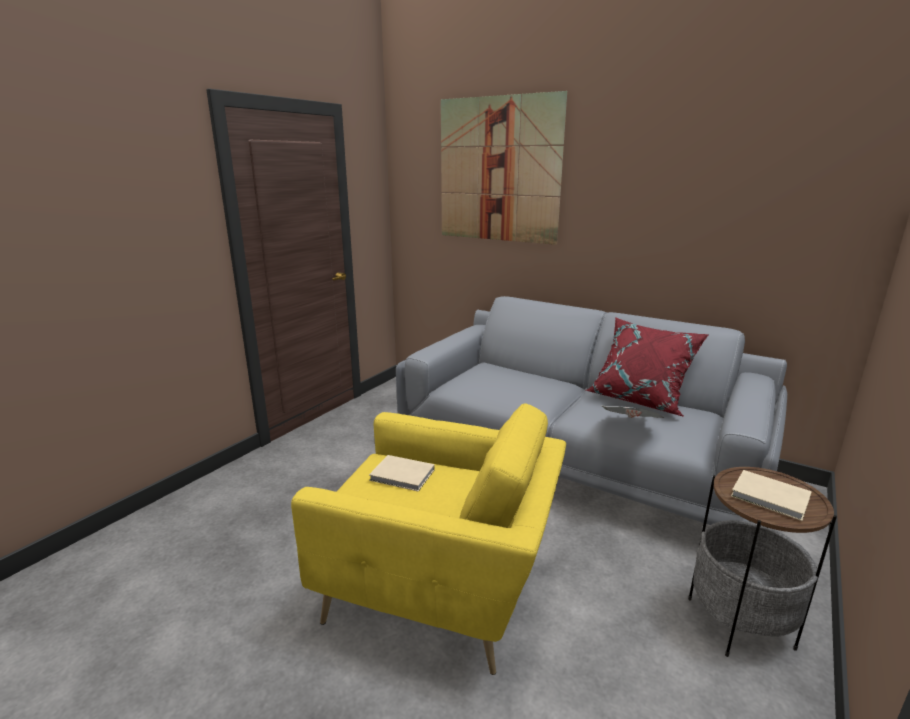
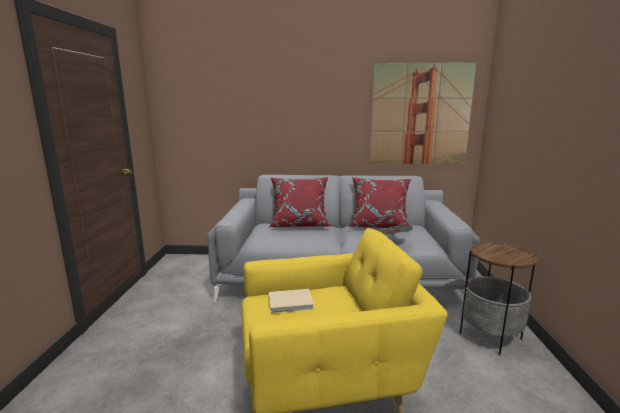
camera: 30 degrees left, 5 degrees down
picture [441,91,567,245] -> picture moved to [370,63,476,164]
beige book [731,470,812,521] -> none
none -> red pillow [269,177,331,227]

